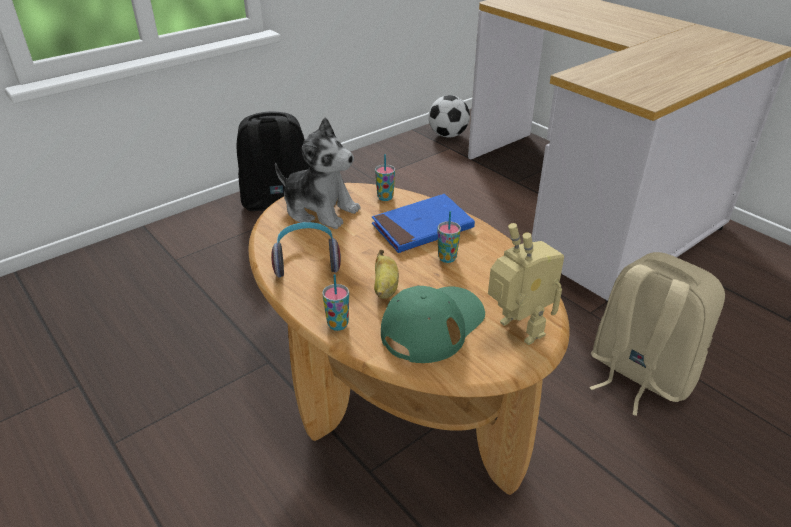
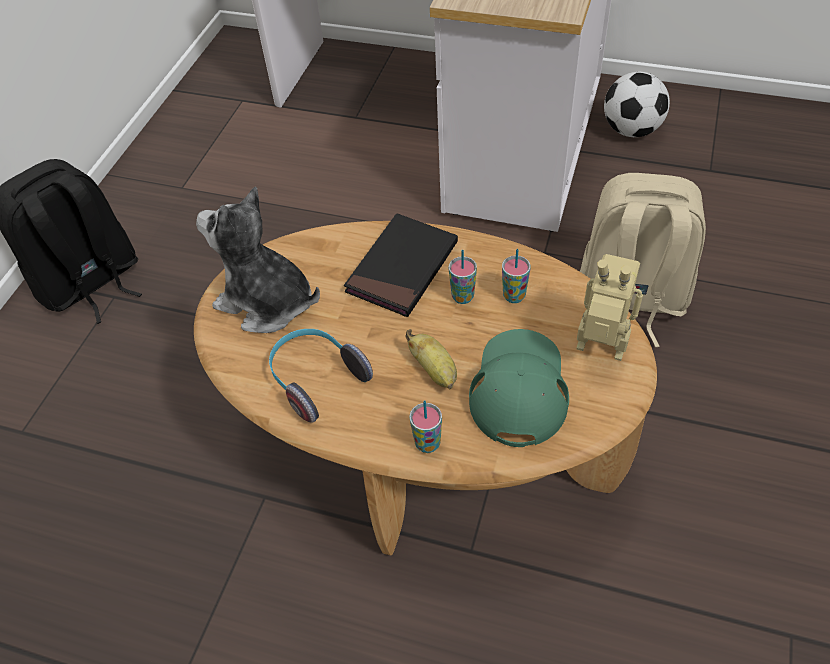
camera: 30 degrees left, 15 degrees up
plush toy [275,117,361,229] -> plush toy turned 150 degrees counterclockwise [196,186,320,333]
blue book [372,194,475,253] -> black book [344,213,458,317]
cup [375,154,395,201] -> cup moved to [502,249,530,303]
football [428,95,470,138] -> football moved to [604,72,670,137]

